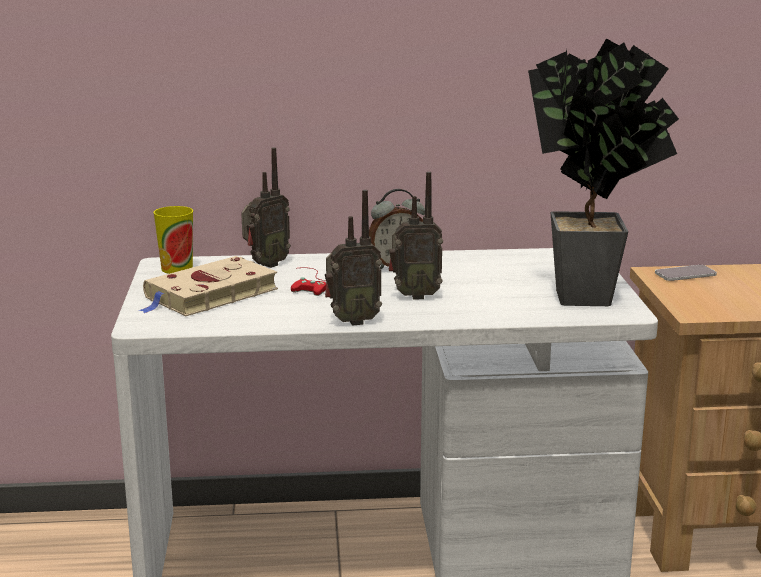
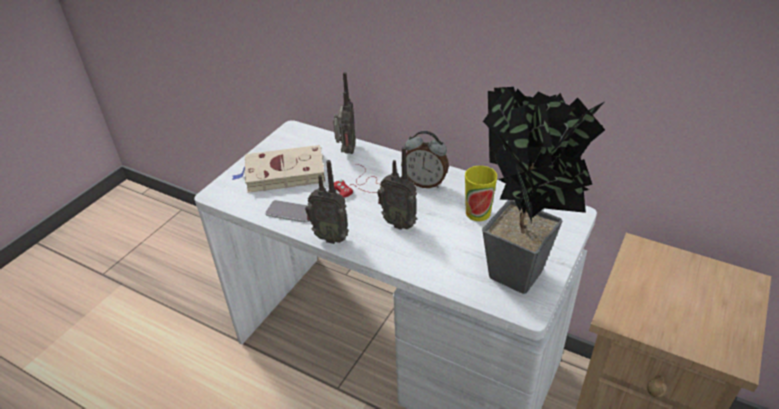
camera: 35 degrees right, 20 degrees up
cup [154,206,193,274] -> cup moved to [465,166,497,221]
radio [241,147,291,268] -> radio turned 75 degrees counterclockwise [333,72,355,154]
phone [655,265,717,281] -> phone moved to [265,200,309,223]

